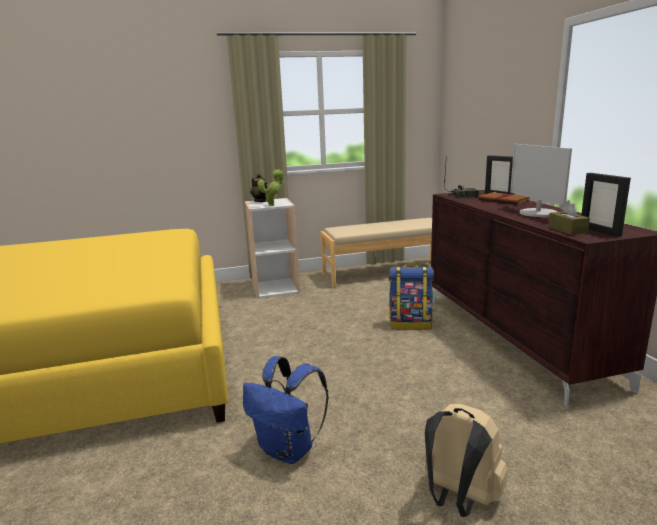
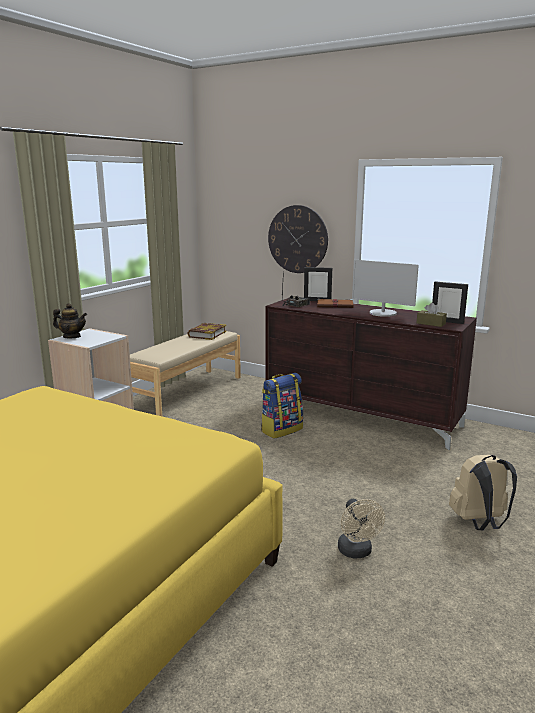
camera: 45 degrees left, 0 degrees up
blue backpack [243,356,328,464] -> beige fan [338,499,385,559]
potted plant [257,170,284,206] -> none
none -> book [187,323,226,340]
none -> wall clock [268,205,328,273]

